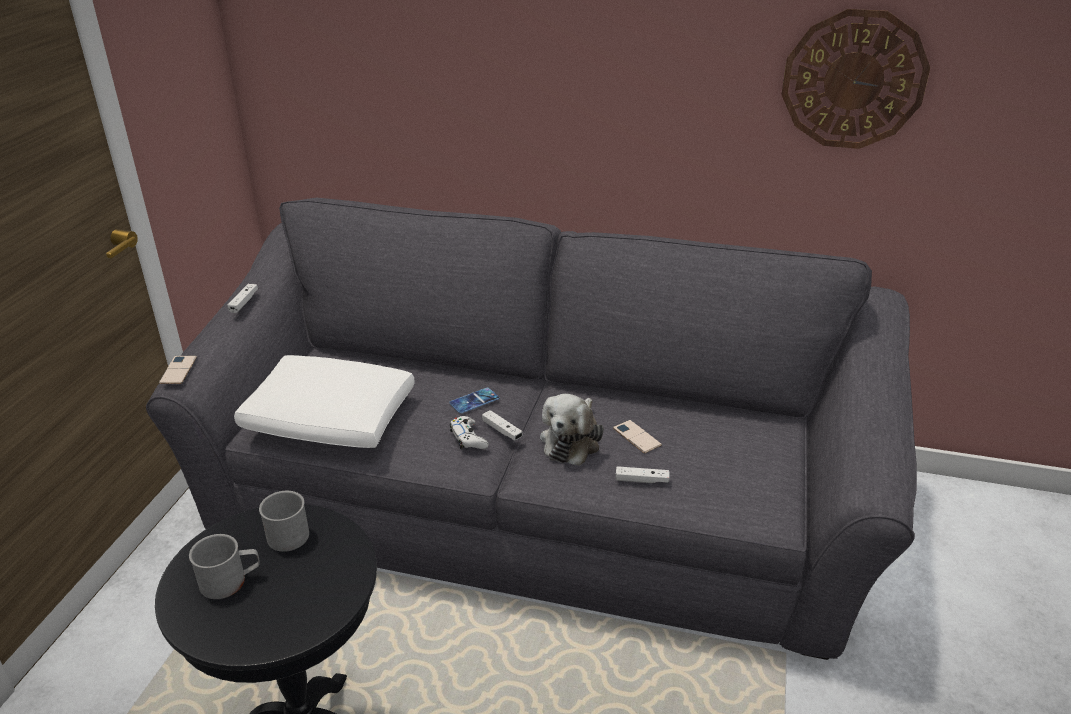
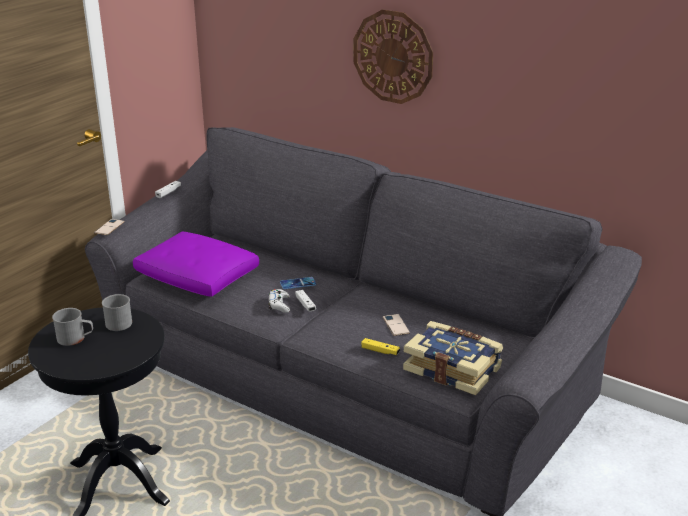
camera: 20 degrees right, 5 degrees down
white pillow [234,355,415,448] -> purple pillow [133,232,259,297]
plush toy [540,394,604,466] -> none
white game controller [616,466,669,483] -> yellow game controller [361,338,400,355]
wall clock [781,9,930,149] -> wall clock moved to [353,9,433,104]
none -> book [403,321,503,395]

